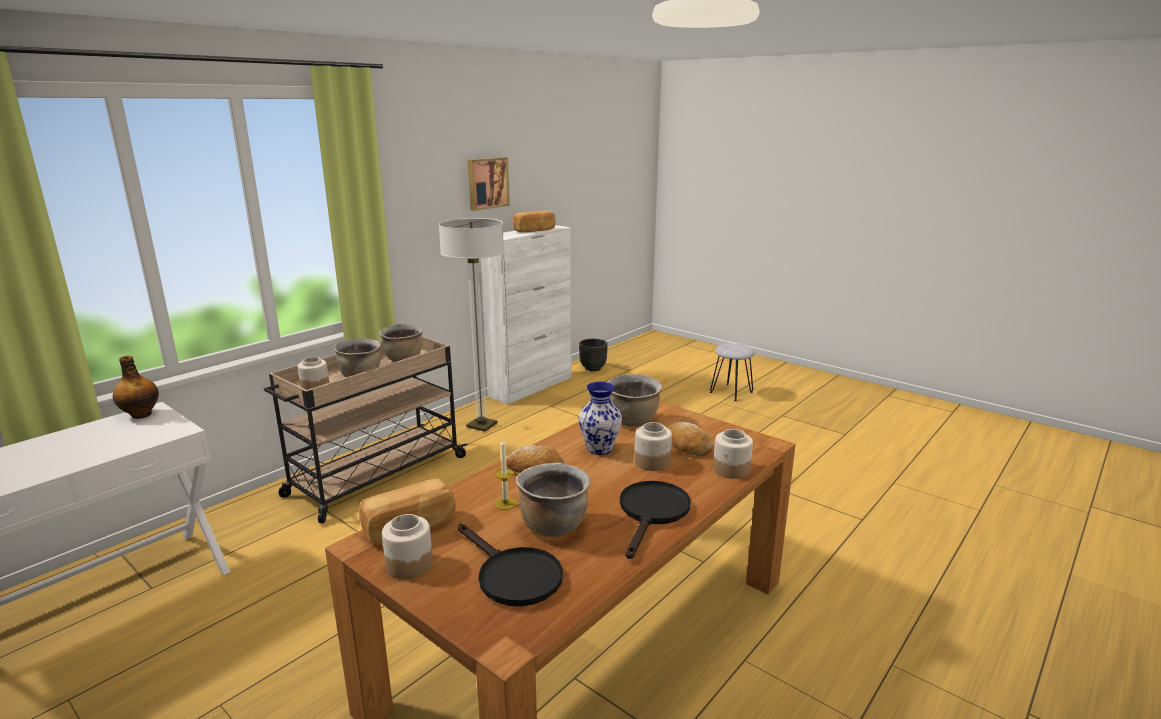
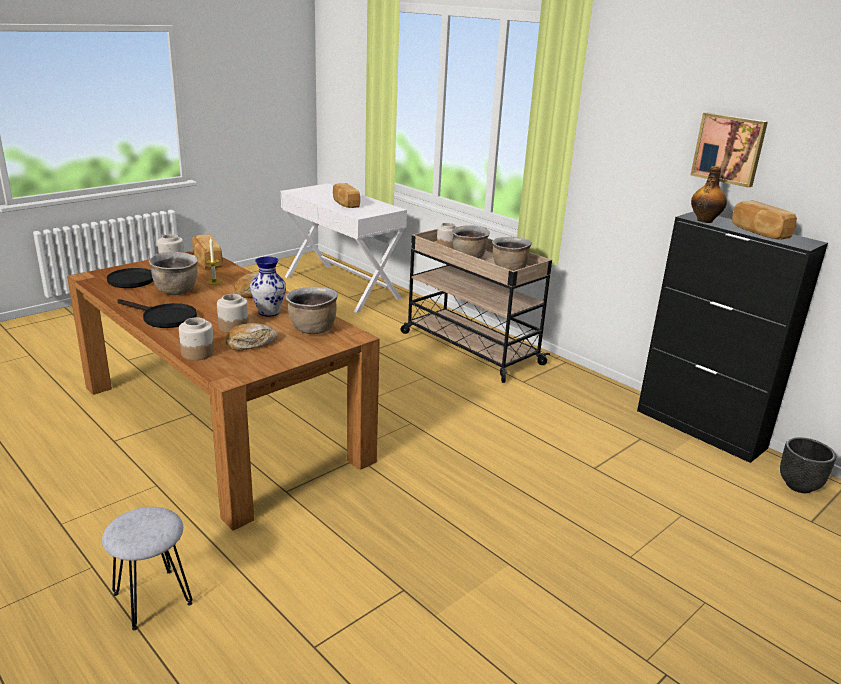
camera: 95 degrees right, 5 degrees up
bottle [113,355,159,419] -> bottle moved to [691,166,727,223]
floor lamp [439,218,504,432] -> none
white cabinet [481,225,572,404] -> black cabinet [637,211,828,463]
grey stool [710,343,755,401] -> grey stool moved to [102,507,193,630]
none -> bread [333,183,360,208]

